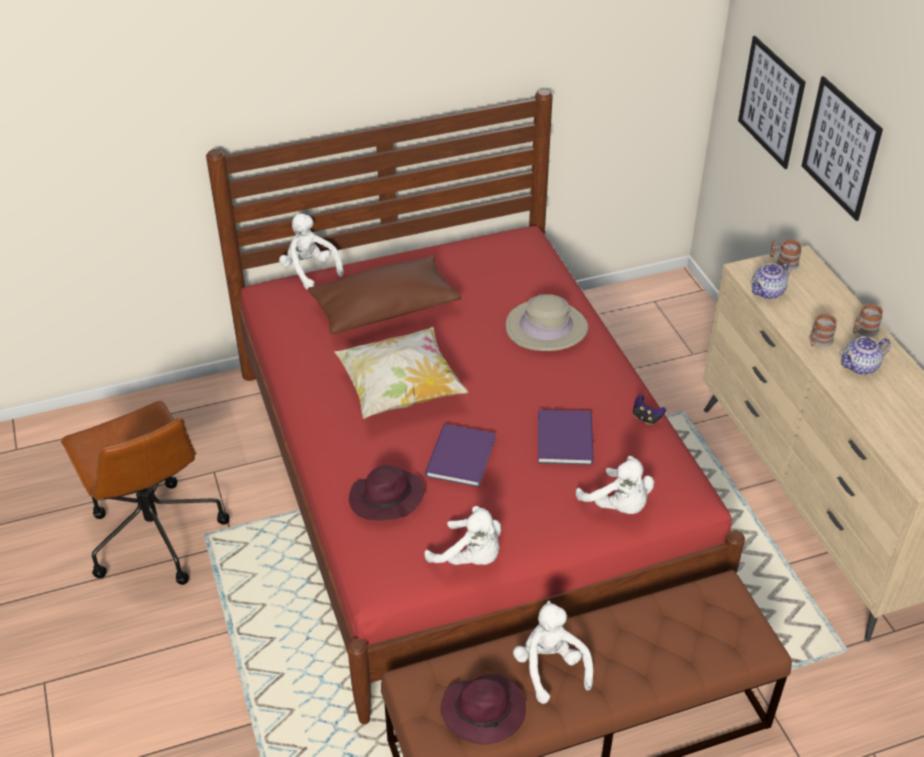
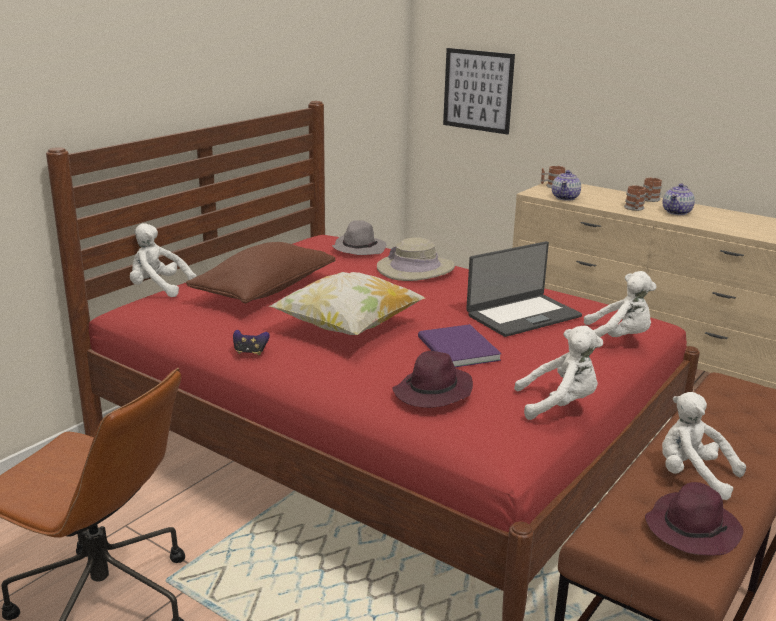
camera: 35 degrees left, 20 degrees down
purple book [538,409,594,465] -> laptop [466,241,582,337]
game controller [633,395,666,425] -> game controller moved to [233,330,270,355]
picture [802,76,883,221] -> none
none -> grey hat [332,220,387,255]

